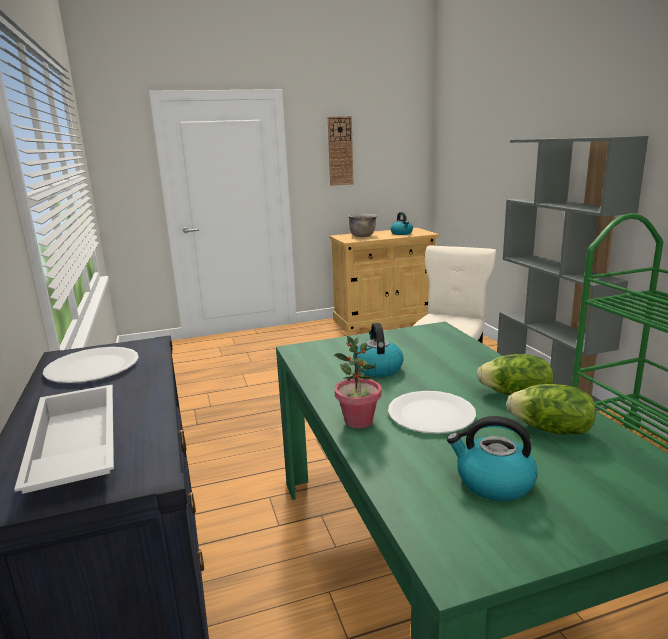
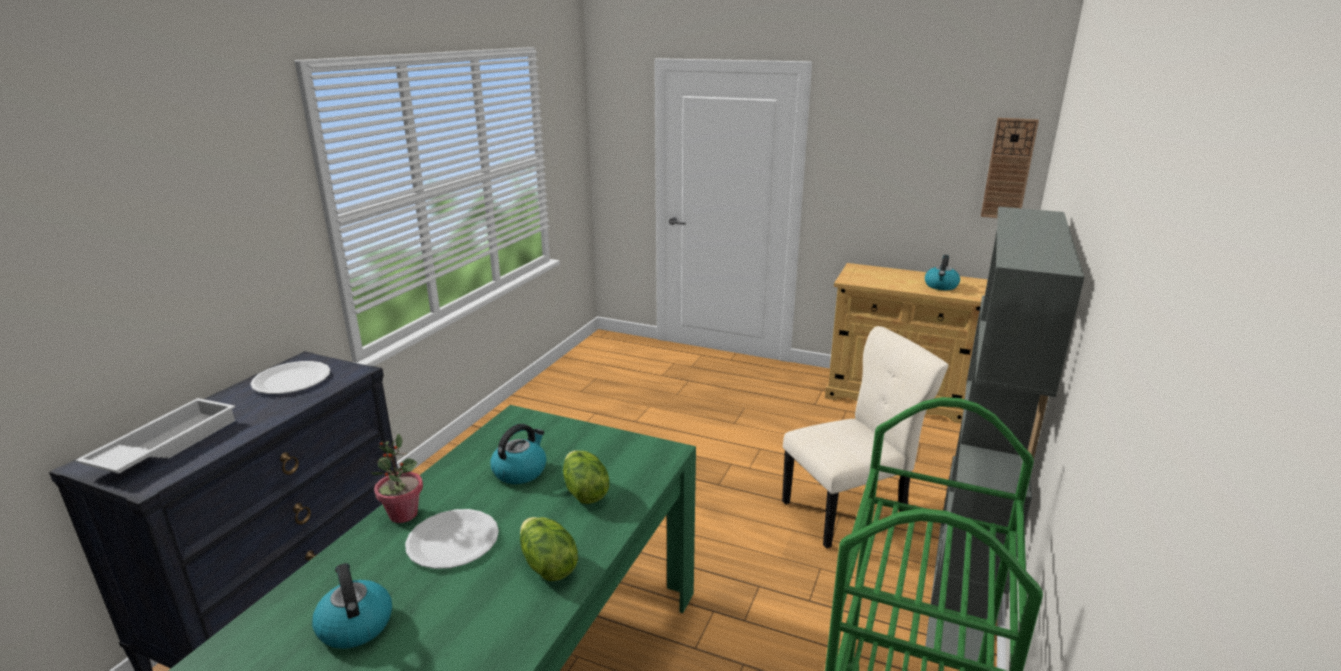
camera: 40 degrees right, 5 degrees up
wall clock [328,116,353,186] -> wall clock moved to [981,118,1039,218]
brown cooking pot [348,214,377,237] -> none
lettuce [506,384,596,435] -> lettuce moved to [563,451,609,504]

